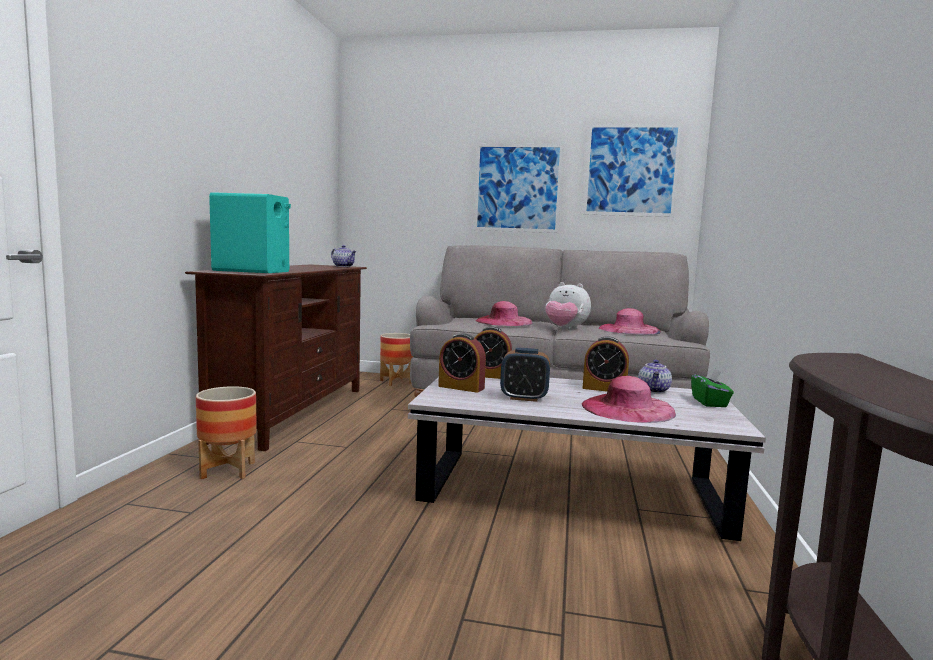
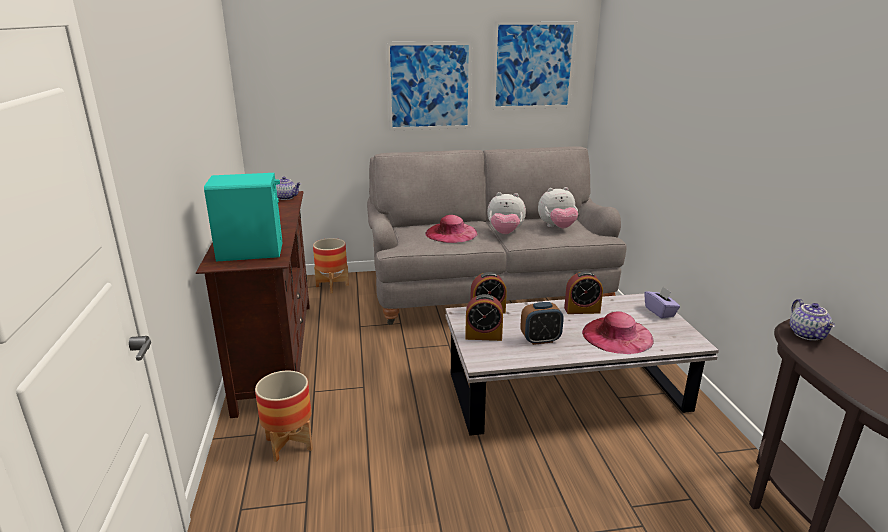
camera: 20 degrees left, 15 degrees up
pink hat [599,308,661,335] -> plush toy [538,187,578,228]
teapot [638,360,672,393] -> teapot moved to [790,299,835,341]
green tissue box [691,369,734,407] -> purple tissue box [644,287,680,319]

